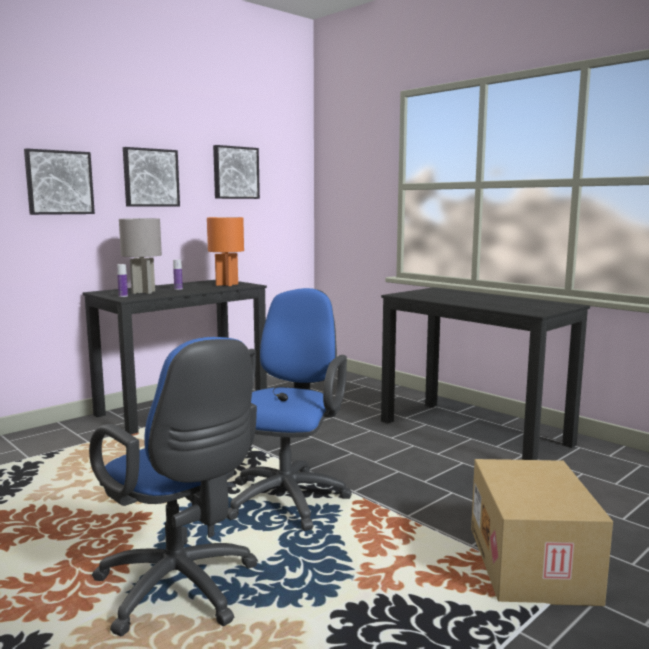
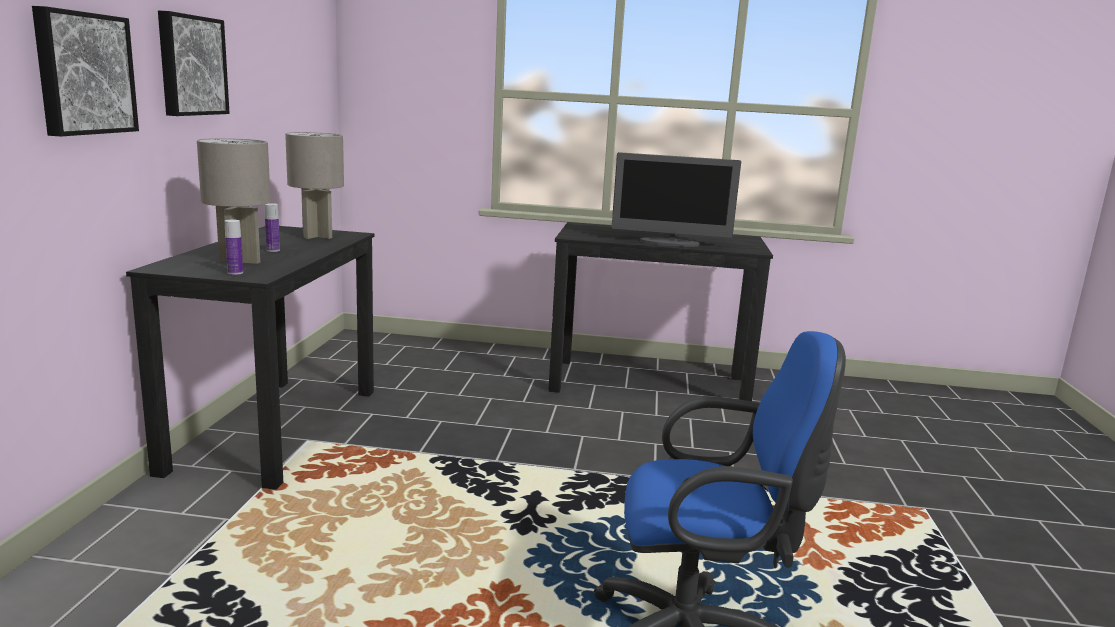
camera: 40 degrees left, 5 degrees up
orange table lamp [207,217,244,286] -> grey table lamp [285,132,344,239]
picture [213,145,260,199] -> none
blue office chair [227,288,352,531] -> none
cardboard box [471,459,613,606] -> none
none -> monitor [612,152,741,247]

